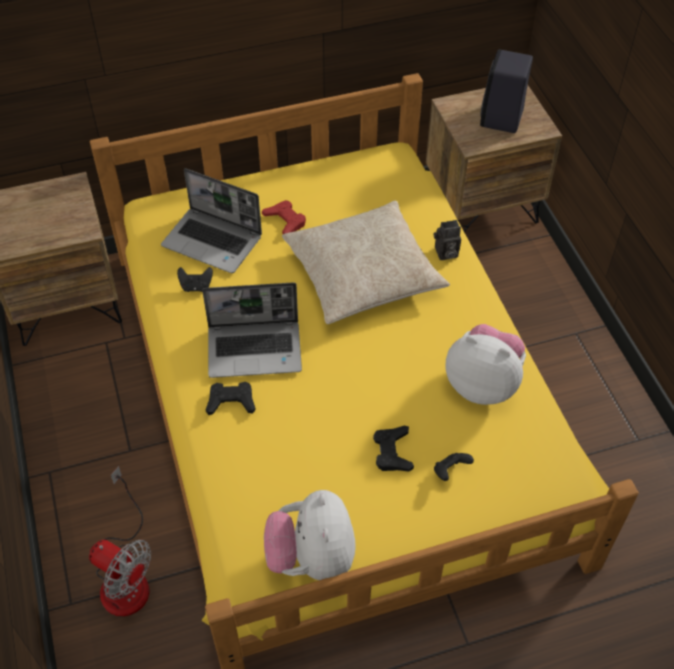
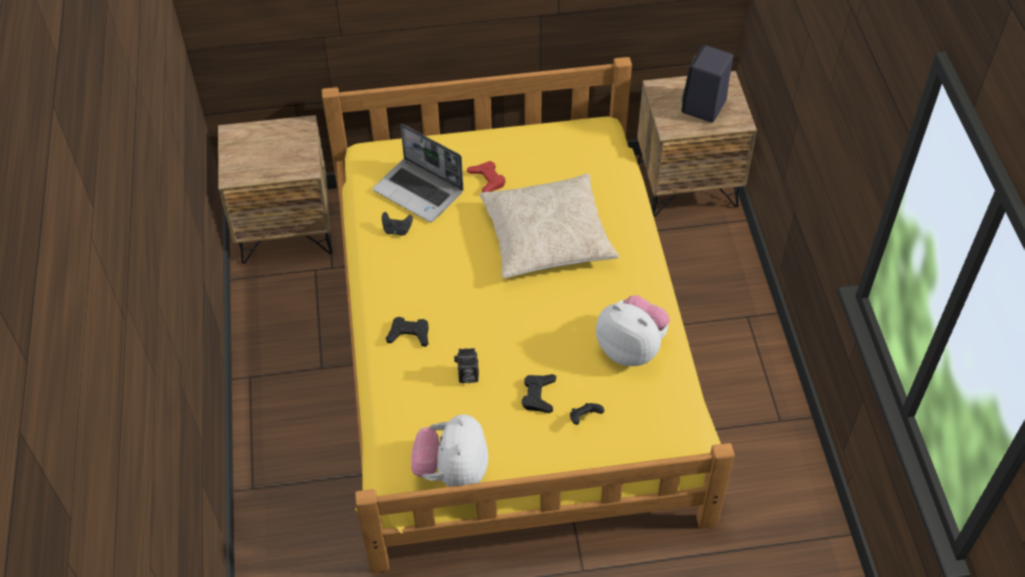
camera: 10 degrees right, 0 degrees up
fan [89,466,151,616] -> none
laptop [202,282,302,378] -> none
camera [434,220,461,260] -> camera moved to [454,348,479,383]

